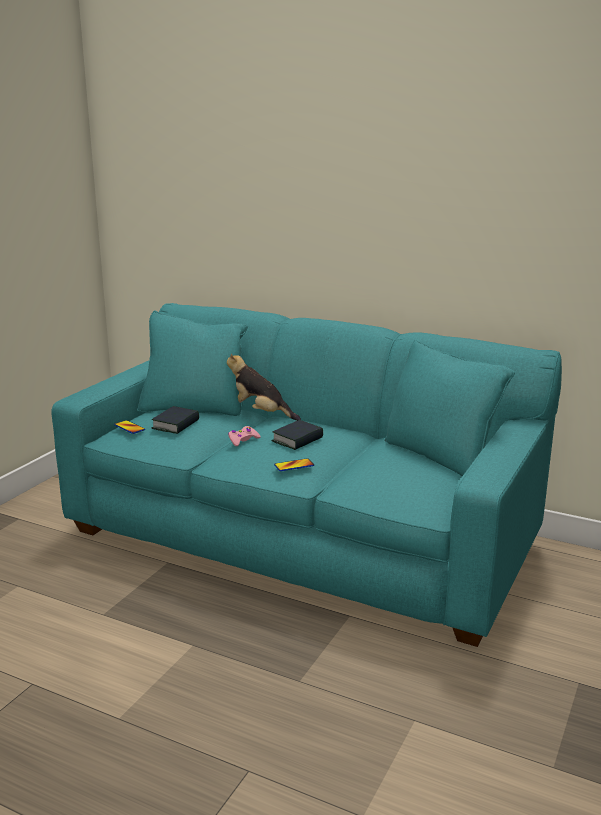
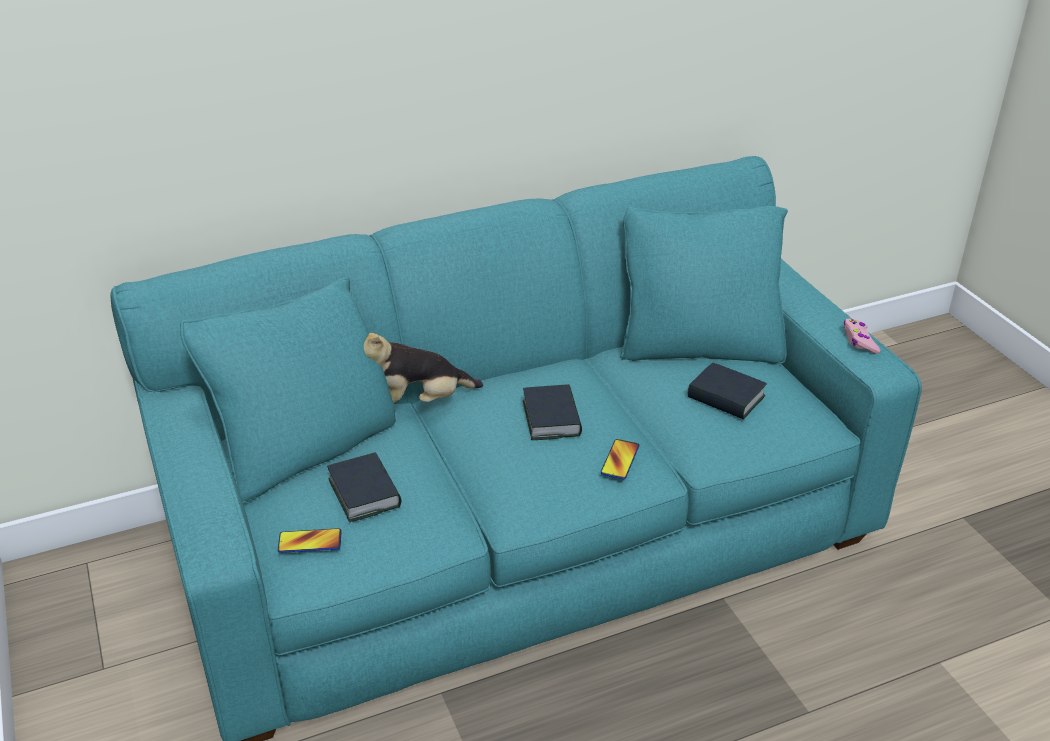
camera: 50 degrees left, 15 degrees up
pink game controller [228,426,260,446] -> pink game controller moved to [844,319,880,354]
none -> book [688,363,767,419]

